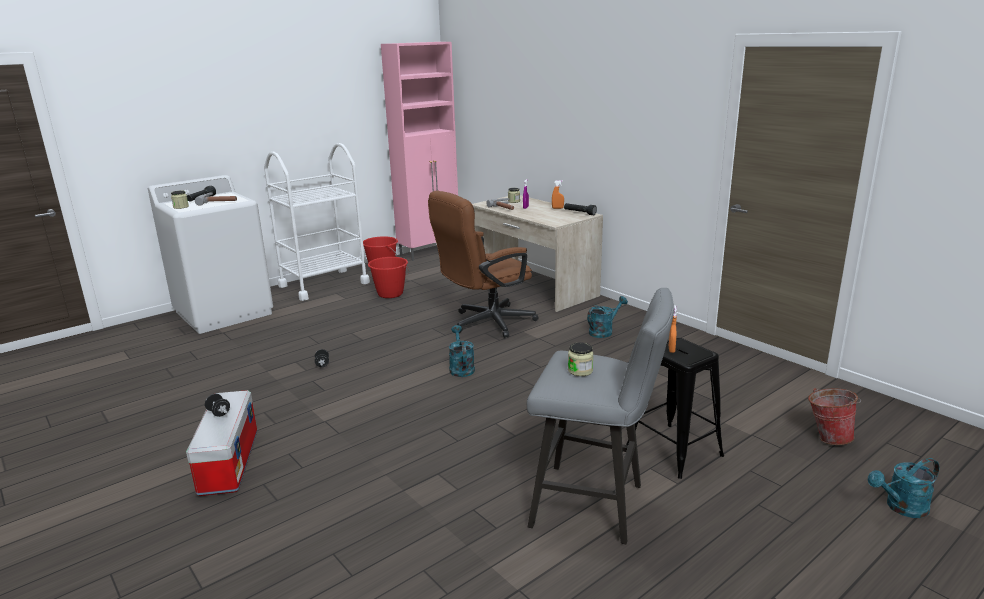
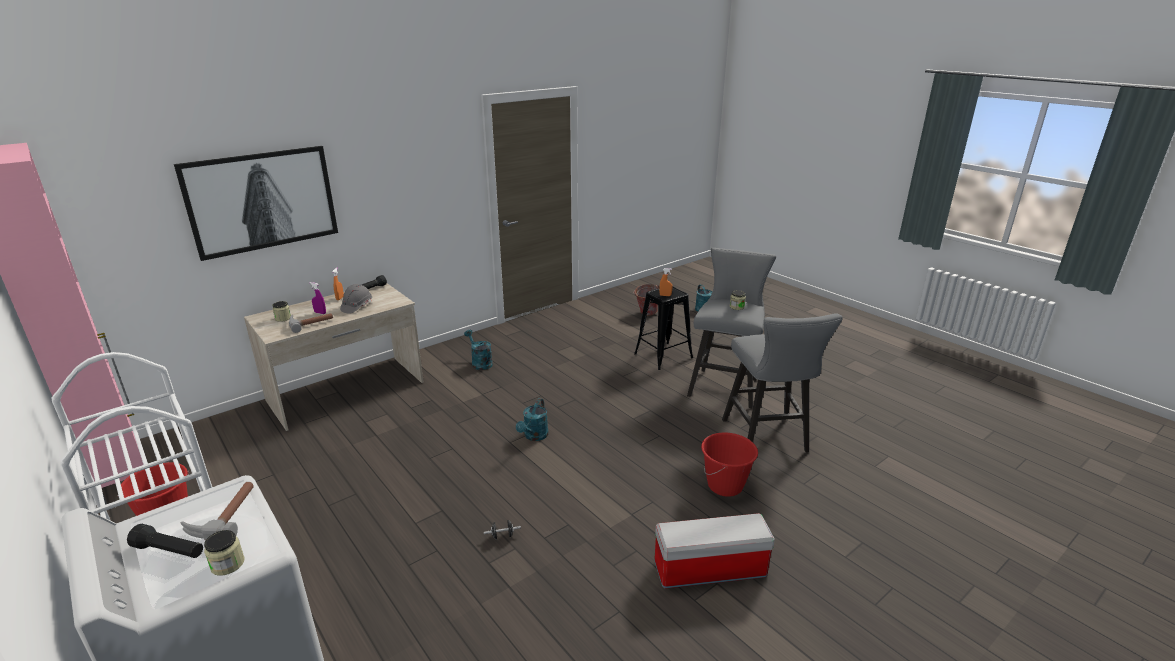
camera: 90 degrees left, 5 degrees up
black dumbbell [205,394,230,417] -> none
red bucket [368,257,409,298] -> red bucket moved to [701,433,758,497]
brown office chair [428,191,538,338] -> none
turquoise watering can [449,325,475,377] -> turquoise watering can turned 60 degrees counterclockwise [516,398,549,441]
none -> picture [174,146,338,261]
none -> grey hard hat [340,284,372,314]
none -> grey stool [722,313,843,452]

